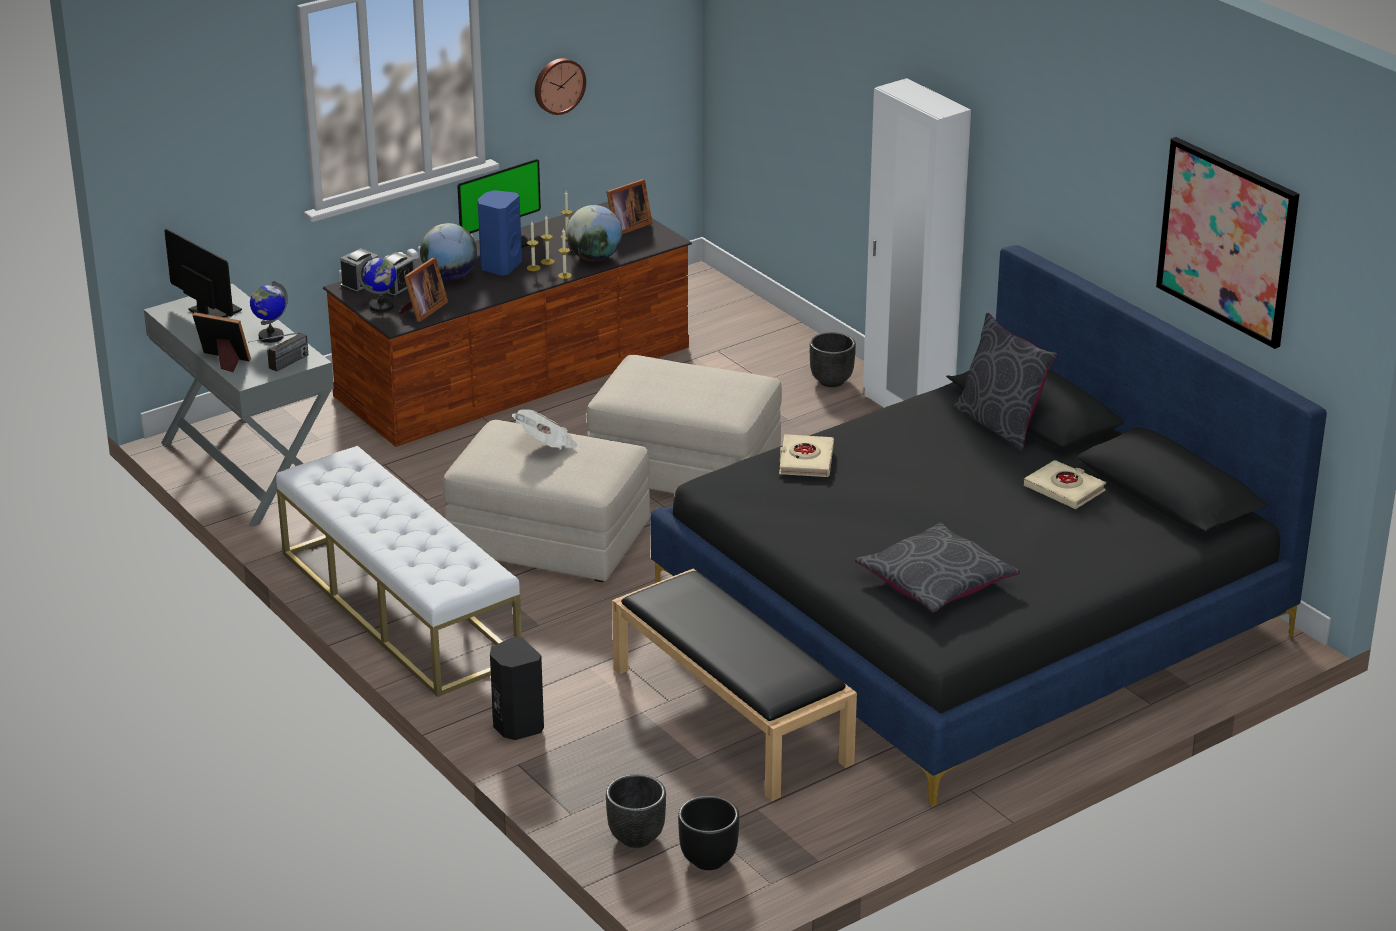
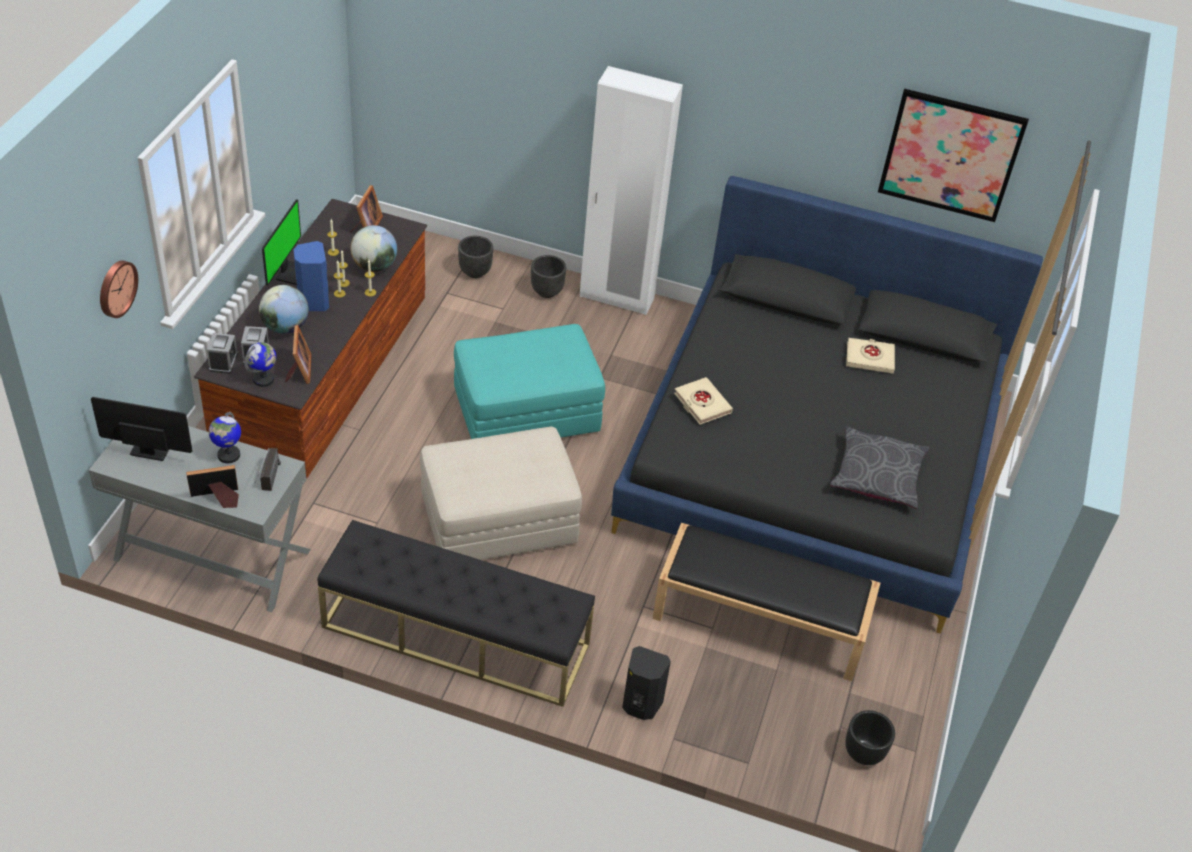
camera: 40 degrees left, 15 degrees up
white bench [276,446,522,697] -> black bench [317,520,595,707]
newspaper [512,409,581,449] -> none
wall clock [535,58,586,115] -> wall clock moved to [100,260,138,318]
beige ottoman [587,355,782,493] -> turquoise ottoman [454,324,605,439]
black planter [606,774,666,848] -> black planter moved to [458,236,493,278]
grey pillow [953,313,1057,452] -> none

